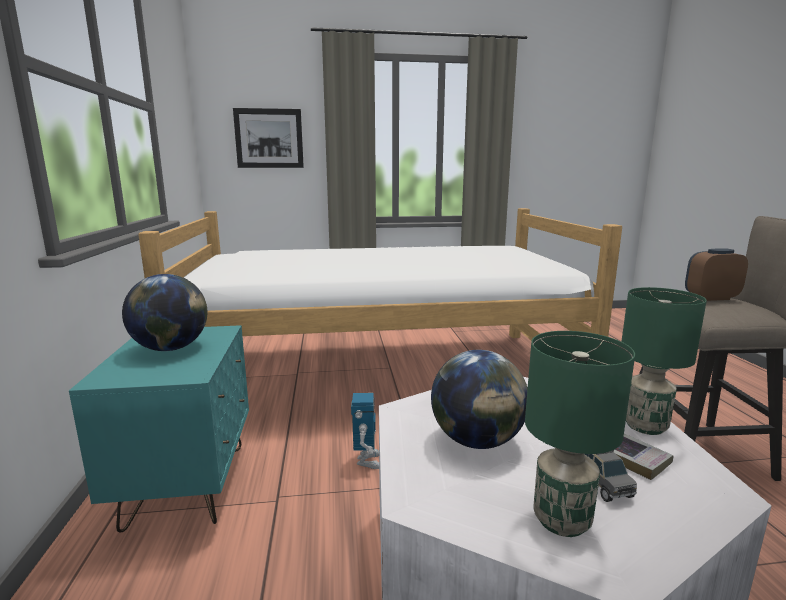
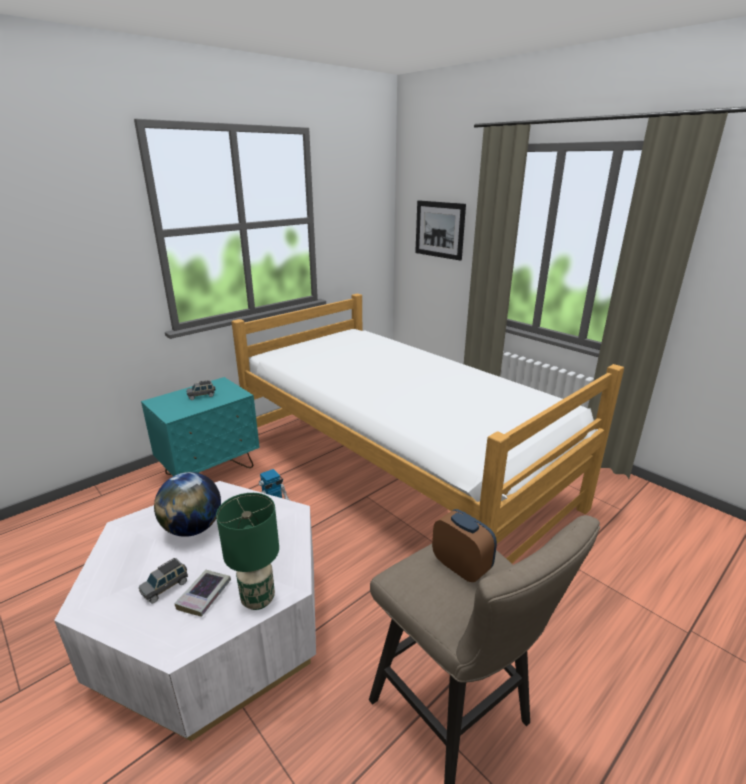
camera: 55 degrees right, 10 degrees up
globe [122,274,207,351] -> grey toy car [186,380,216,400]
green table lamp [525,331,635,537] -> none

